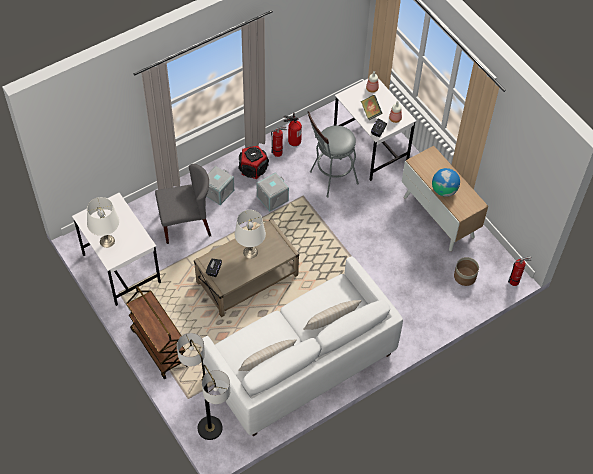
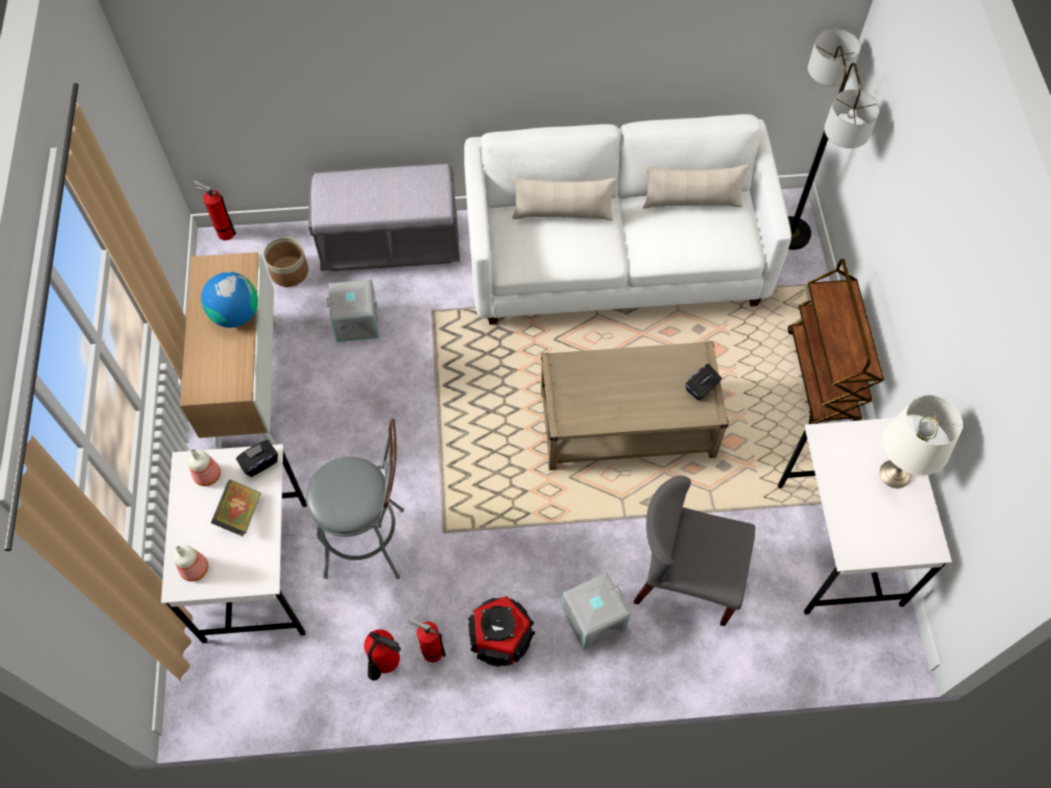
camera: 150 degrees left, 5 degrees up
white table lamp [235,210,266,259] -> none
grey storage box [257,172,289,212] -> grey storage box moved to [326,279,379,342]
none -> grey bench [308,163,460,271]

